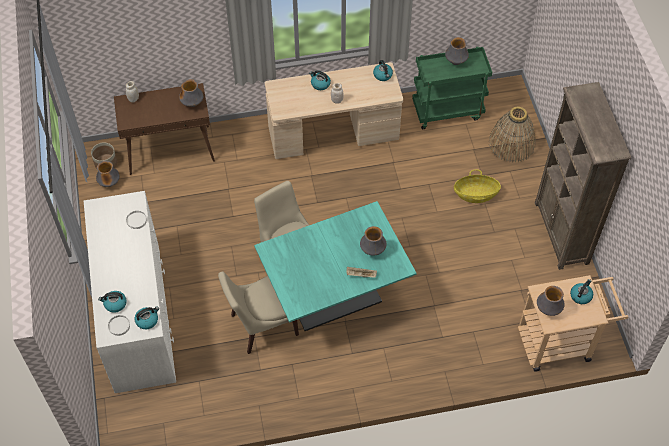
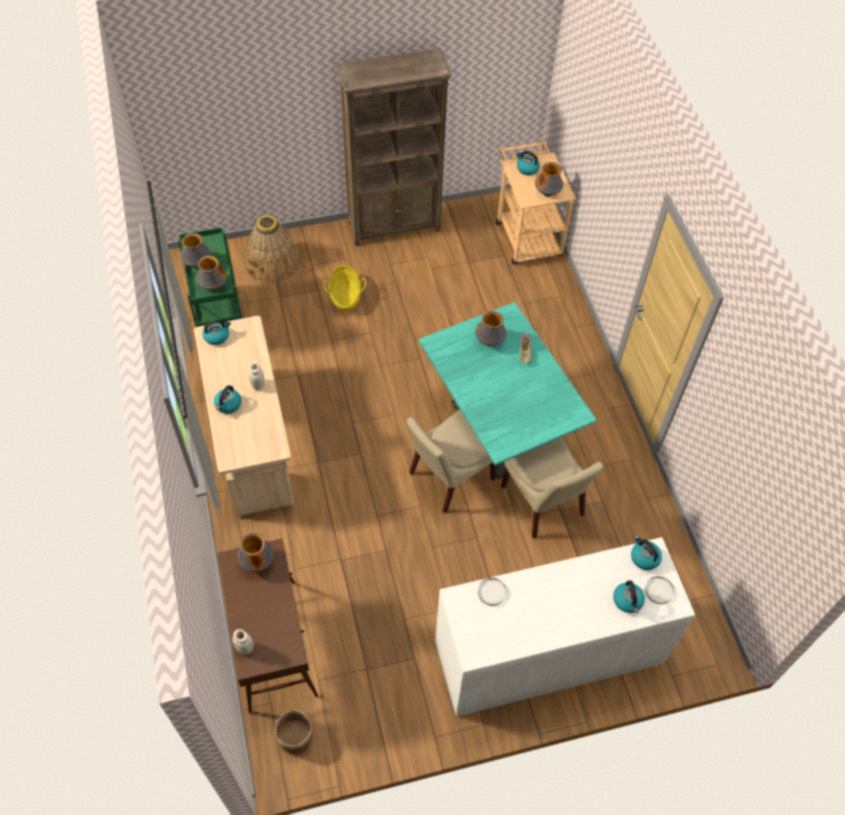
camera: 95 degrees left, 0 degrees up
vase [96,161,120,187] -> vase moved to [196,256,227,291]

